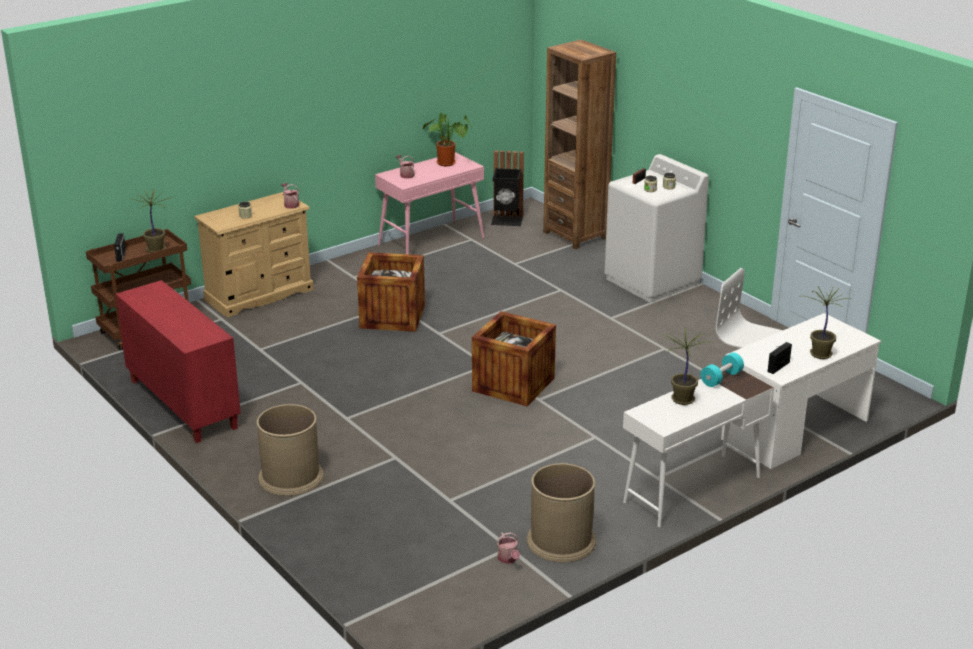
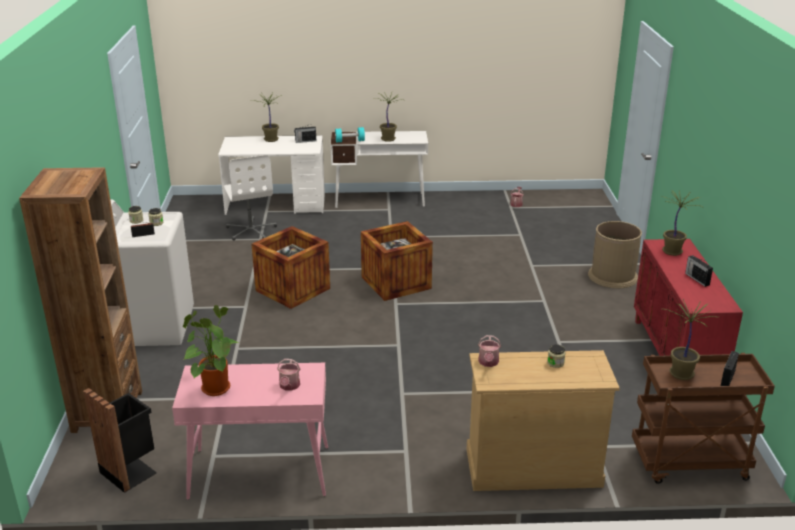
camera: 145 degrees left, 0 degrees up
crate [357,252,425,332] -> crate moved to [251,226,330,309]
brown trash can [527,463,596,563] -> none
none -> potted plant [662,190,703,256]
none -> radio [685,255,713,287]

